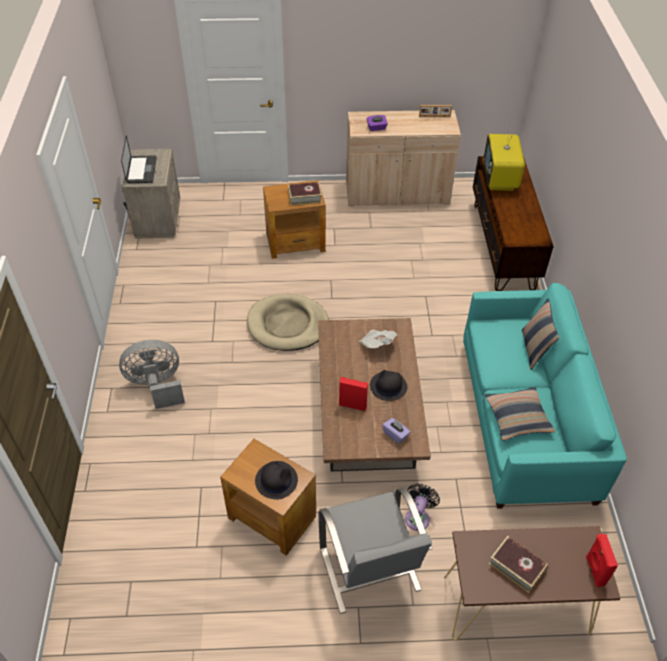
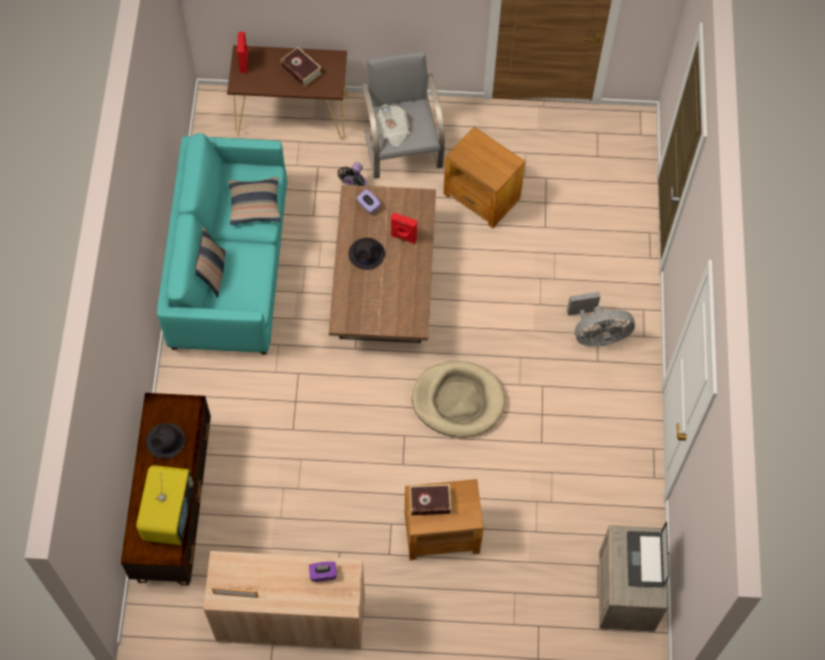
camera: 175 degrees left, 15 degrees up
black hat [255,461,298,500] -> black hat moved to [146,423,185,459]
newspaper [359,329,398,348] -> newspaper moved to [375,104,411,147]

